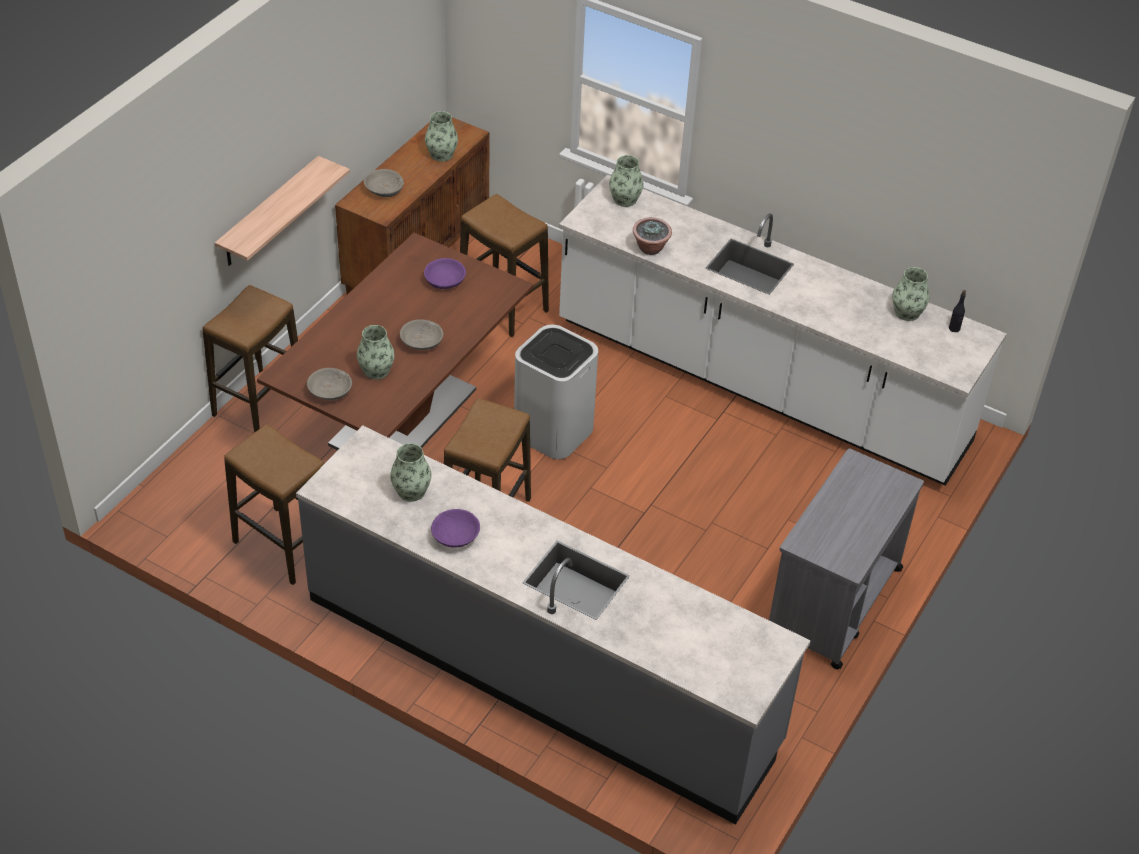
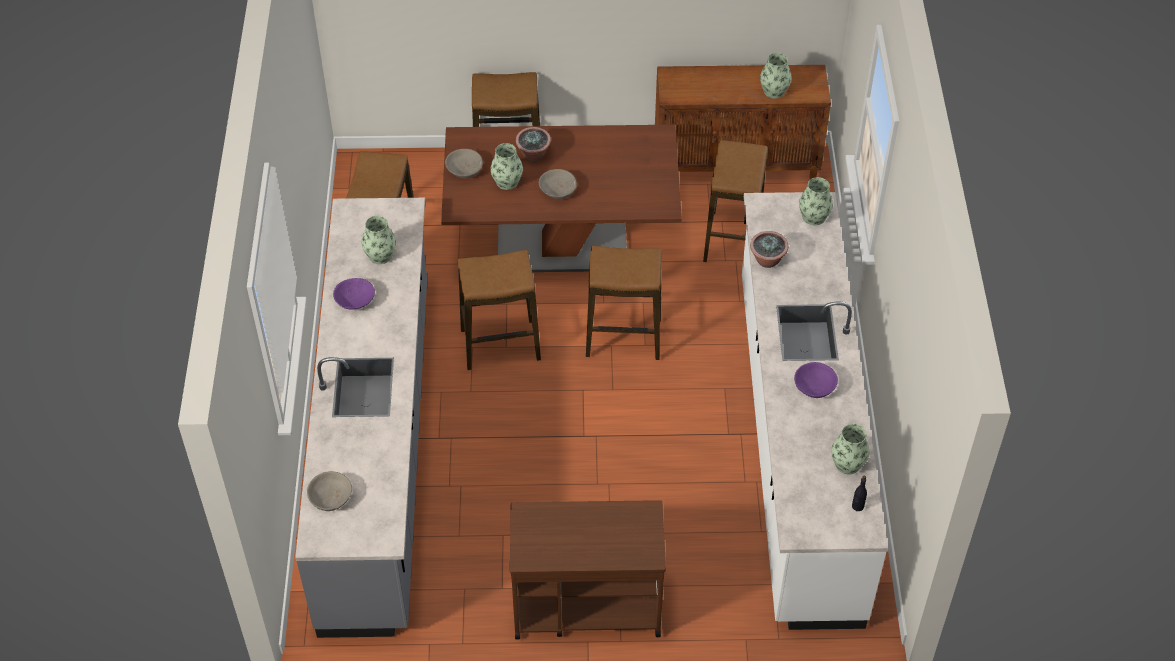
camera: 60 degrees right, 5 degrees up
shelf [215,156,350,266] -> none
grey bowl [364,169,404,197] -> grey bowl moved to [307,471,352,511]
purple bowl [424,258,466,289] -> purple bowl moved to [794,362,838,398]
white trash can [514,325,598,459] -> stool [586,246,662,360]
grey cart [769,448,924,670] -> brown cart [510,500,666,640]
none -> potted plant [516,127,551,161]

